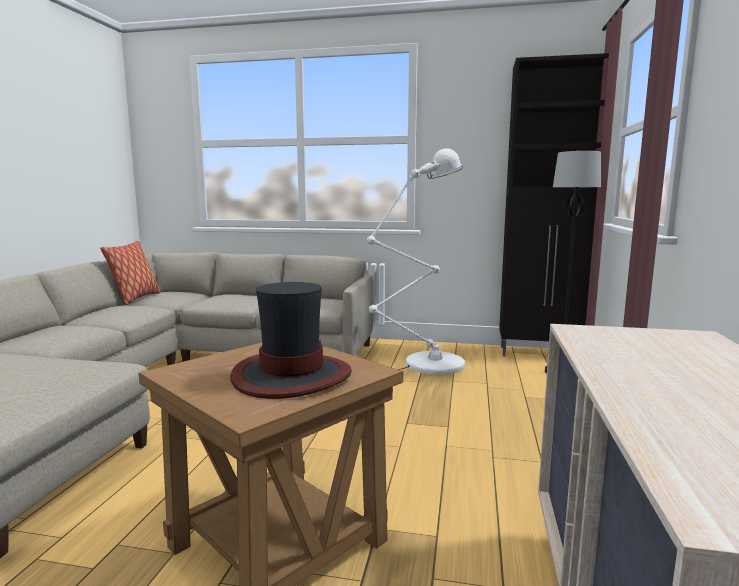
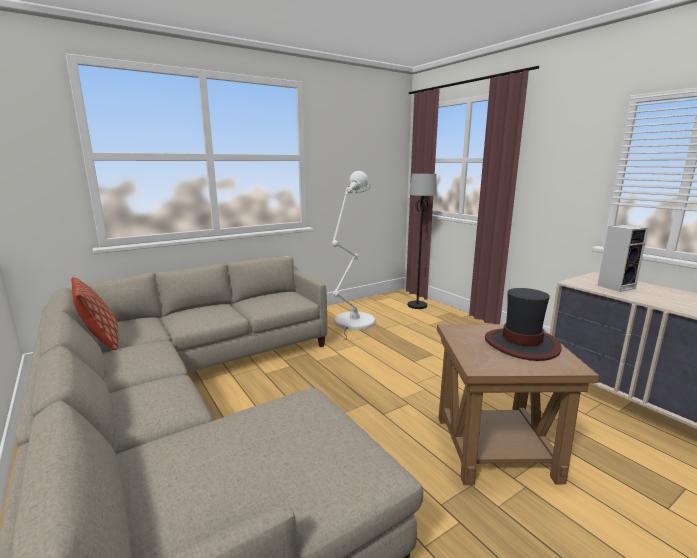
camera: 45 degrees left, 5 degrees up
black cabinet [499,53,609,356] -> none
none -> speaker [597,225,649,292]

